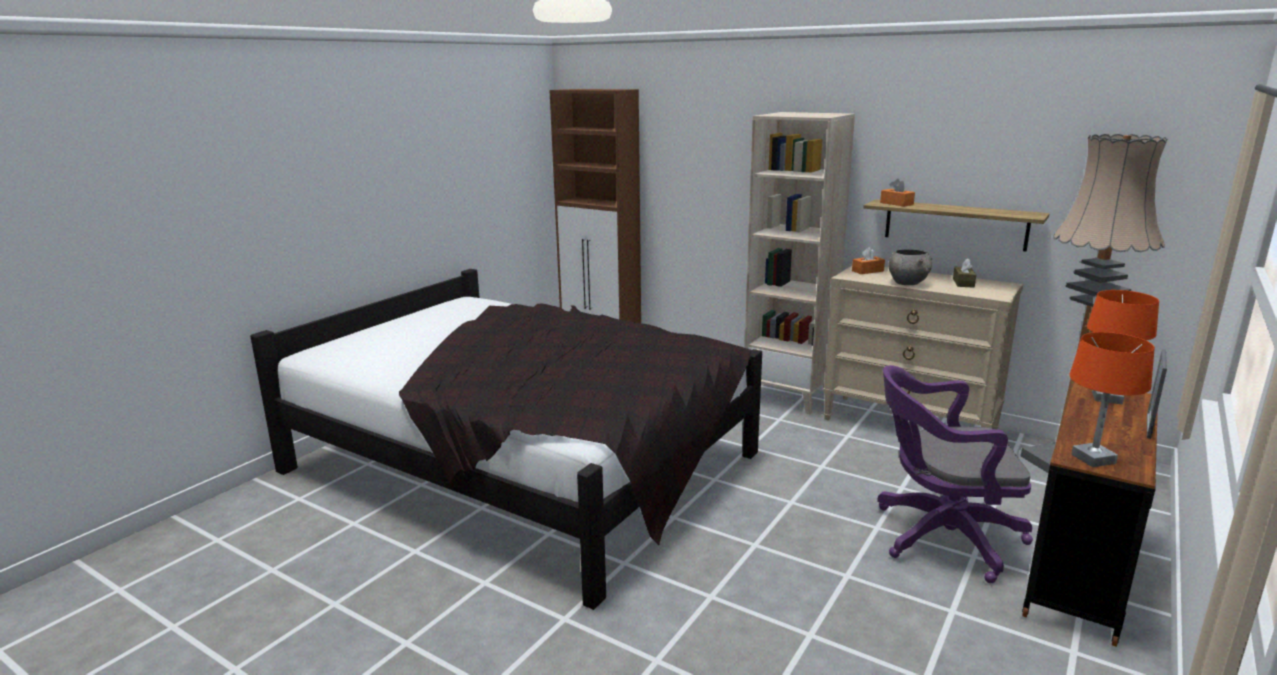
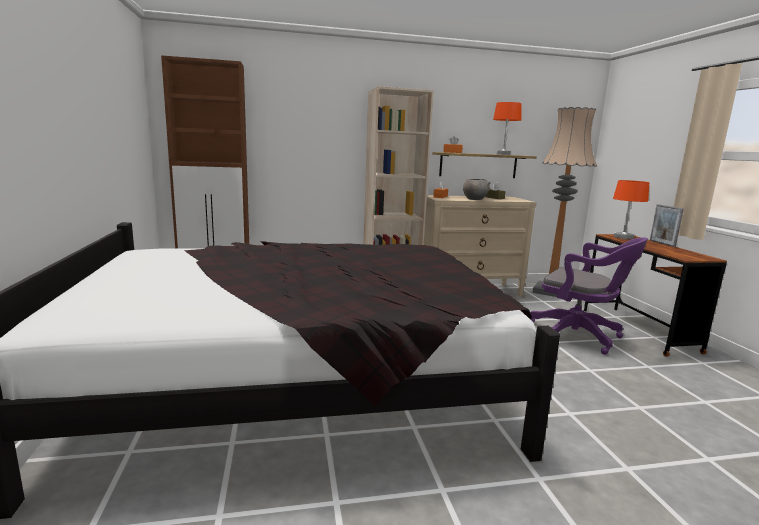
camera: 45 degrees left, 5 degrees down
purple office chair [877,365,1033,583] -> purple office chair turned 105 degrees counterclockwise [530,237,648,355]
orange table lamp [1069,332,1155,467] -> orange table lamp moved to [493,102,521,155]

